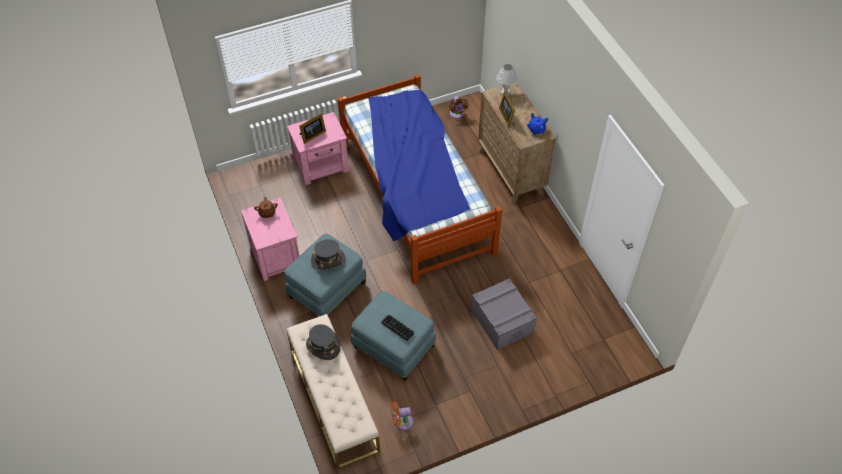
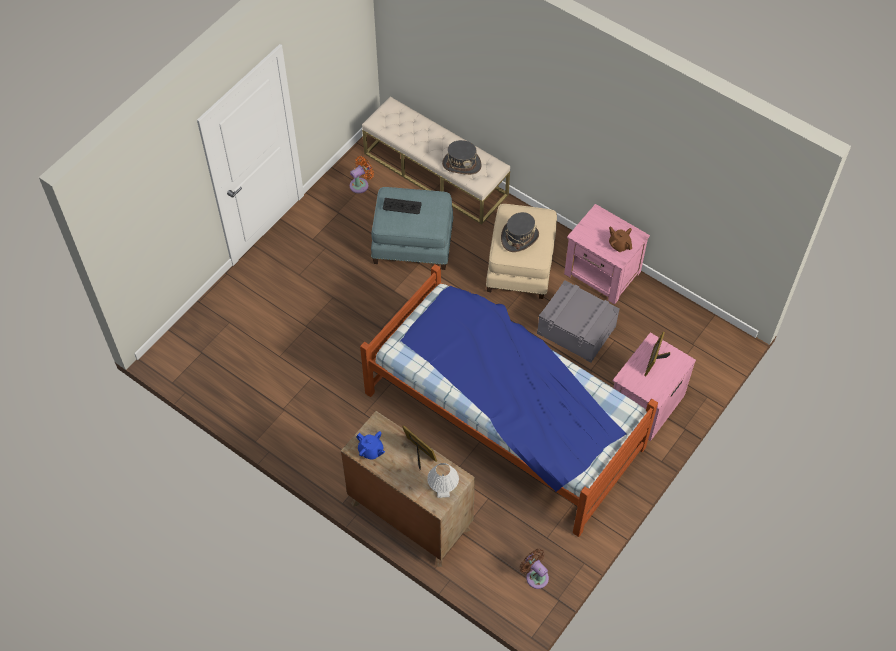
camera: 150 degrees right, 5 degrees up
blue ottoman [284,234,367,316] -> beige ottoman [486,204,557,299]
grey storage box [471,278,537,350] -> grey storage box moved to [537,280,620,362]

